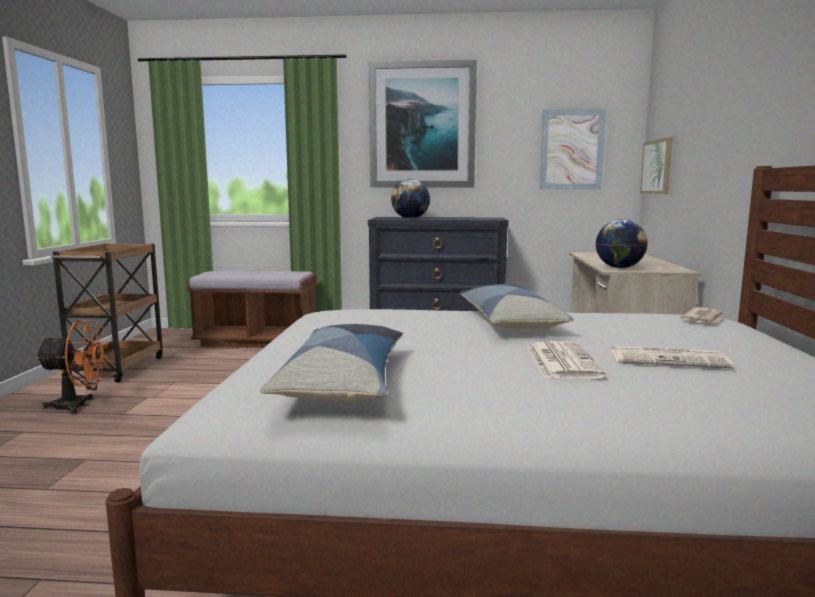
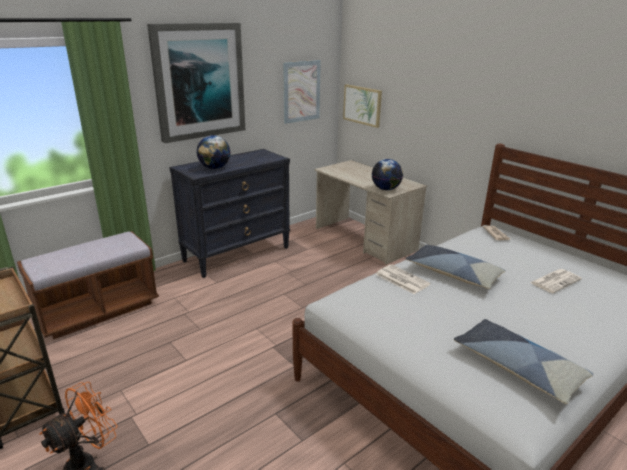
camera: 45 degrees left, 15 degrees up
newspaper [528,341,606,378] -> newspaper moved to [376,264,431,294]

